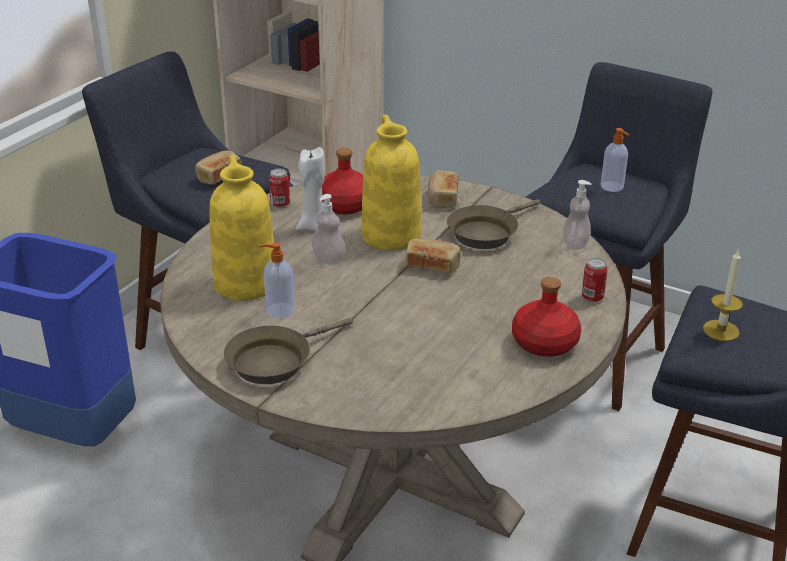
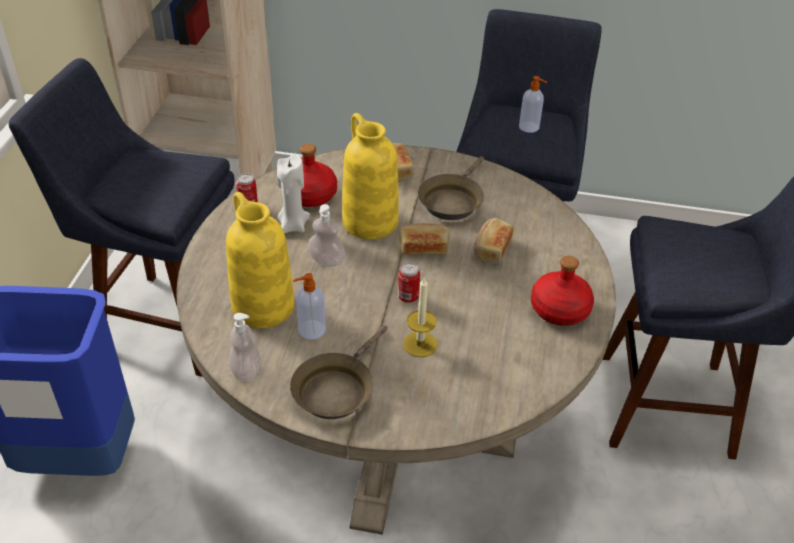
camera: 20 degrees left, 10 degrees up
bread [195,151,242,185] -> bread moved to [474,218,513,263]
soap dispenser [563,180,591,250] -> soap dispenser moved to [229,313,261,382]
can [581,258,608,302] -> can moved to [398,263,420,303]
candle [703,249,743,341] -> candle moved to [403,277,438,357]

